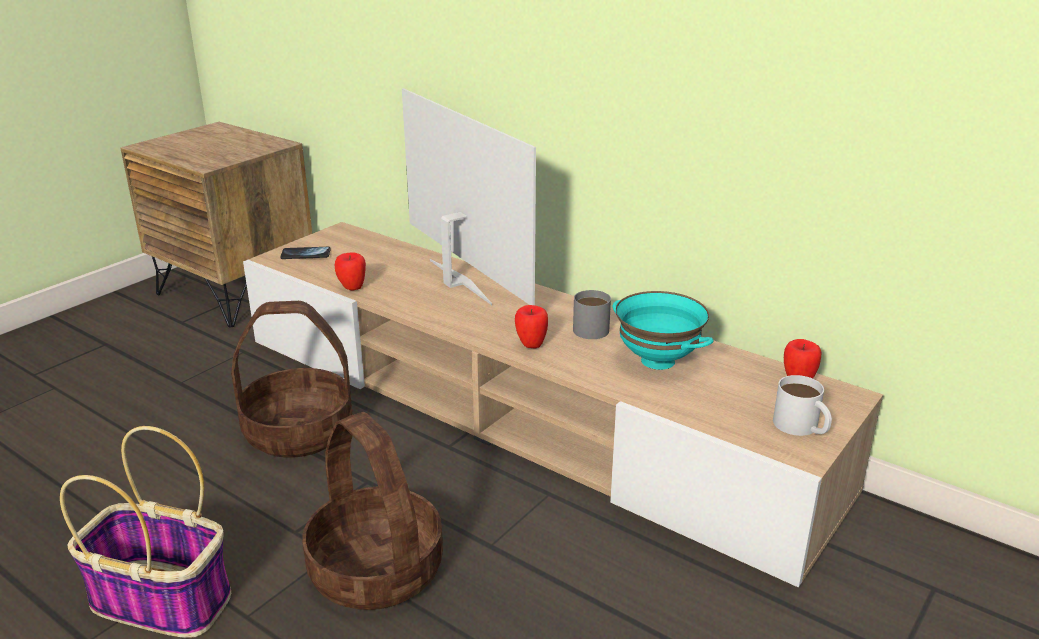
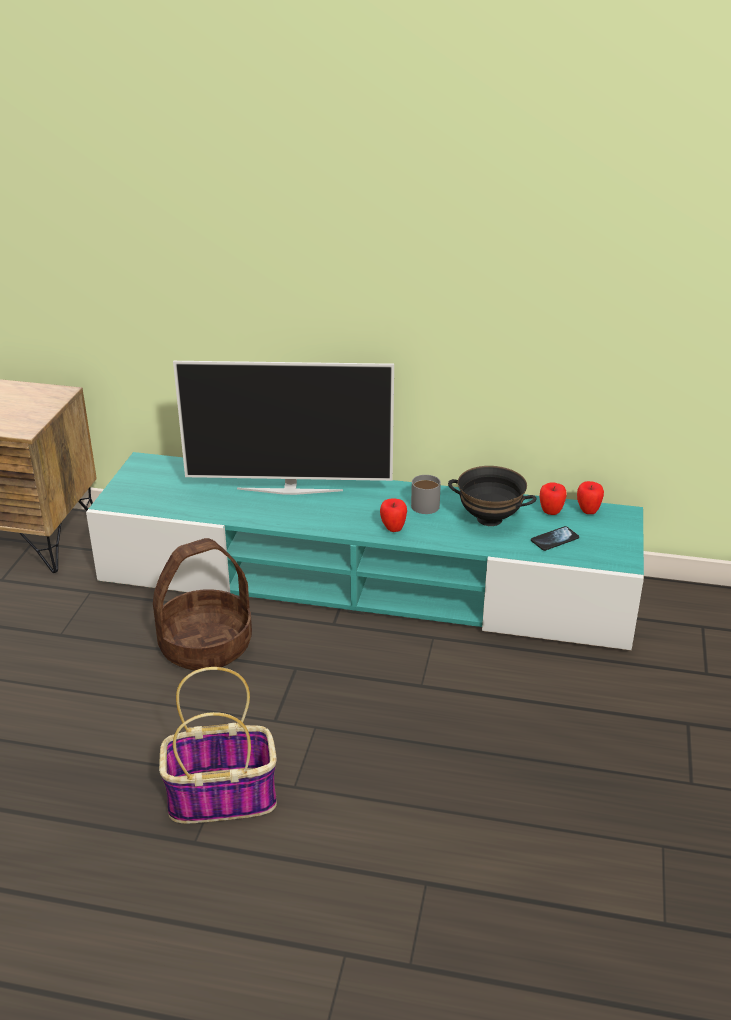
camera: 25 degrees left, 5 degrees up
beige tv stand [243,222,883,588] -> turquoise tv stand [86,452,644,650]
phone [280,247,331,259] -> phone moved to [531,526,579,551]
basket [302,412,443,610] -> none
apple [335,253,366,291] -> apple moved to [540,482,567,515]
television [402,88,536,305] -> television turned 150 degrees clockwise [173,361,394,495]
turquoise bowl [612,291,713,370] -> black bowl [448,466,537,526]
white mug [773,375,832,436] -> none

